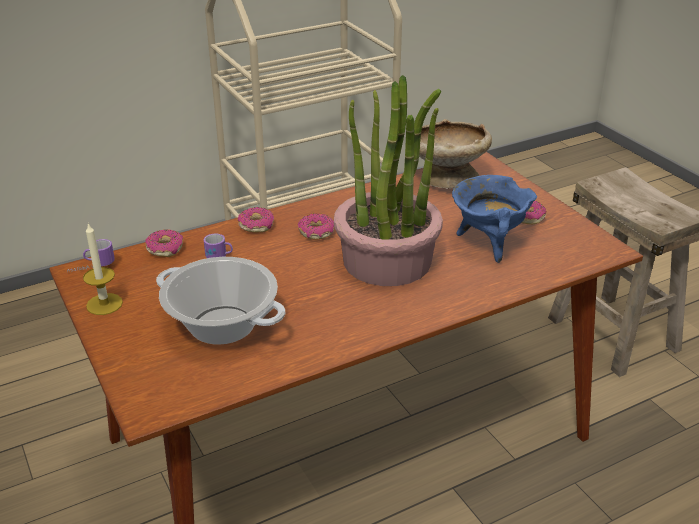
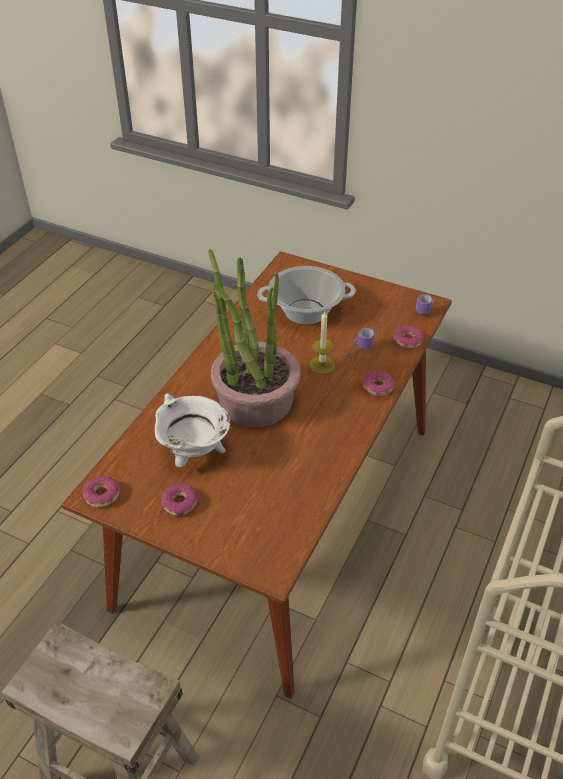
camera: 145 degrees right, 10 degrees up
candle [83,223,123,315] -> candle moved to [309,311,335,374]
donut [298,214,334,240] -> donut moved to [82,476,120,507]
beige bowl [419,119,492,189] -> none
blue cooking pot [452,175,537,263] -> white cooking pot [155,393,230,467]

